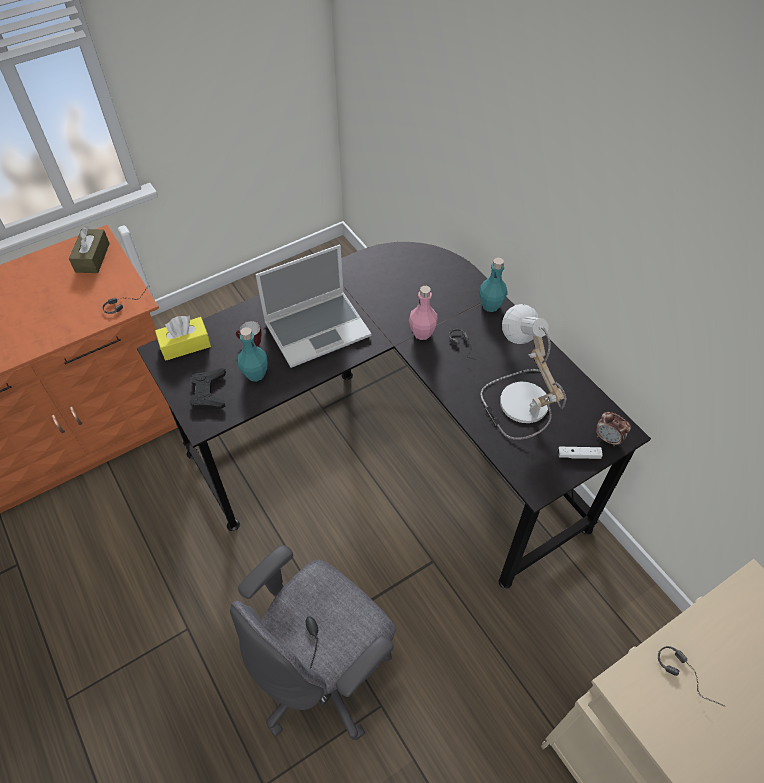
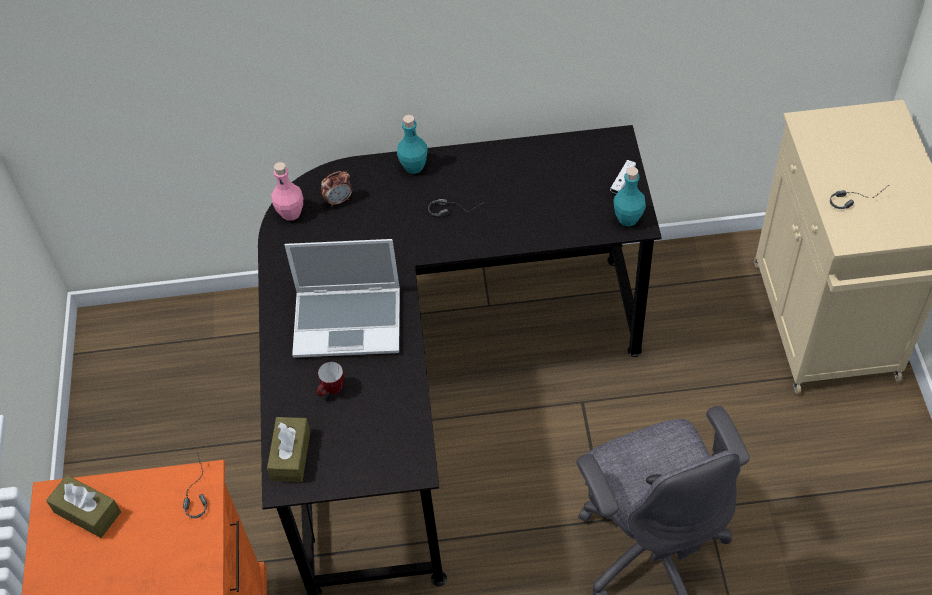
camera: 60 degrees left, 0 degrees up
yellow tissue box [155,315,211,361] -> brown tissue box [267,417,310,482]
black game controller [189,368,226,410] -> none
turquoise bottle [238,327,268,382] -> turquoise bottle moved to [613,167,646,227]
laptop [256,245,372,368] -> laptop turned 90 degrees clockwise [285,239,400,358]
pink bottle [409,286,438,340] -> pink bottle moved to [271,162,303,221]
table lamp [480,304,567,440] -> none
alarm clock [596,412,631,446] -> alarm clock moved to [321,171,352,207]

